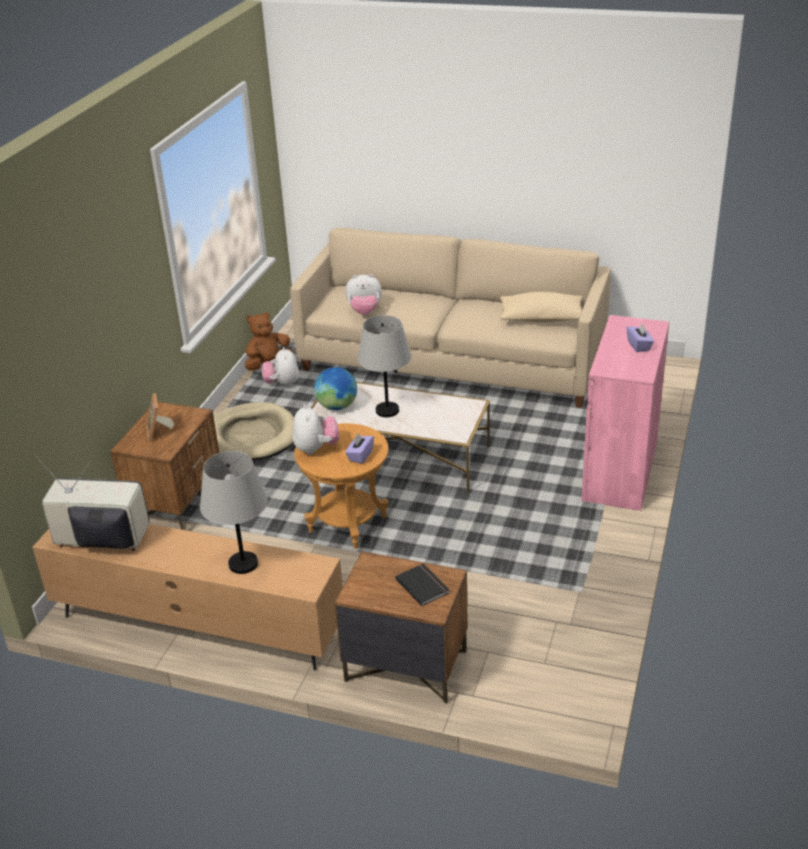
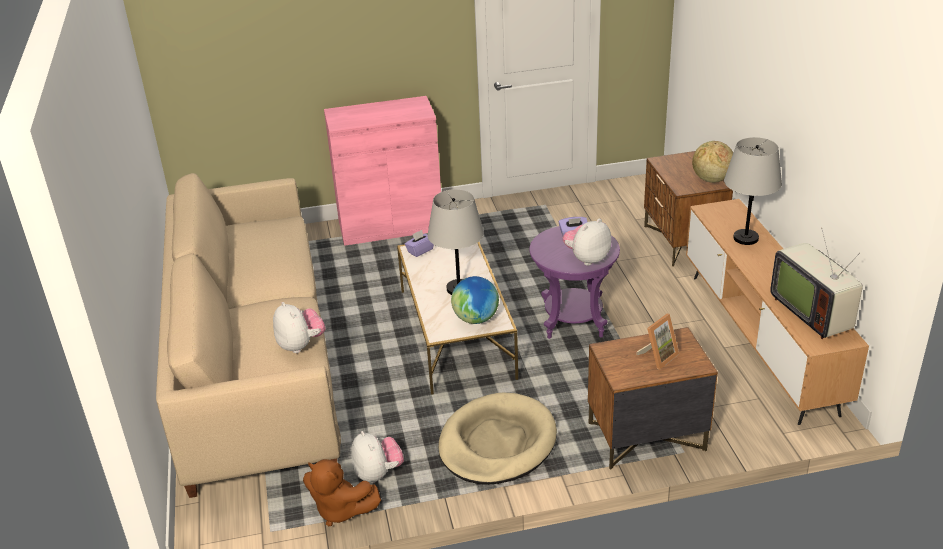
camera: 120 degrees left, 0 degrees up
plush toy [262,347,299,387] -> plush toy turned 75 degrees counterclockwise [351,431,404,483]
brown side table [294,423,389,549] -> purple side table [530,226,620,339]
black book [395,564,449,606] -> none
beige pillow [500,292,583,322] -> none
purple tissue box [627,323,654,352] -> purple tissue box moved to [405,230,434,257]
none -> globe [692,141,733,183]

